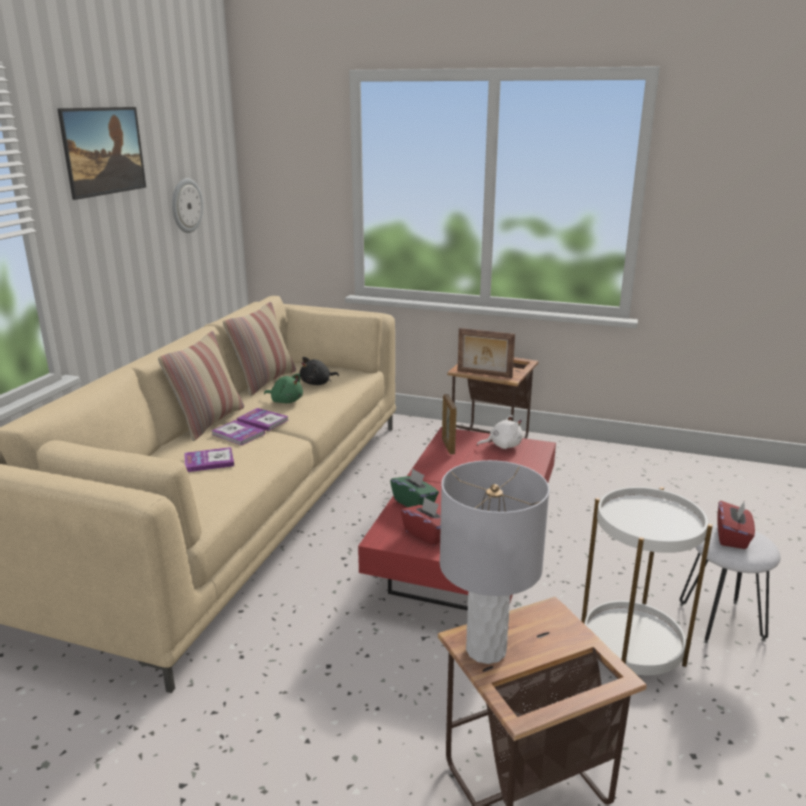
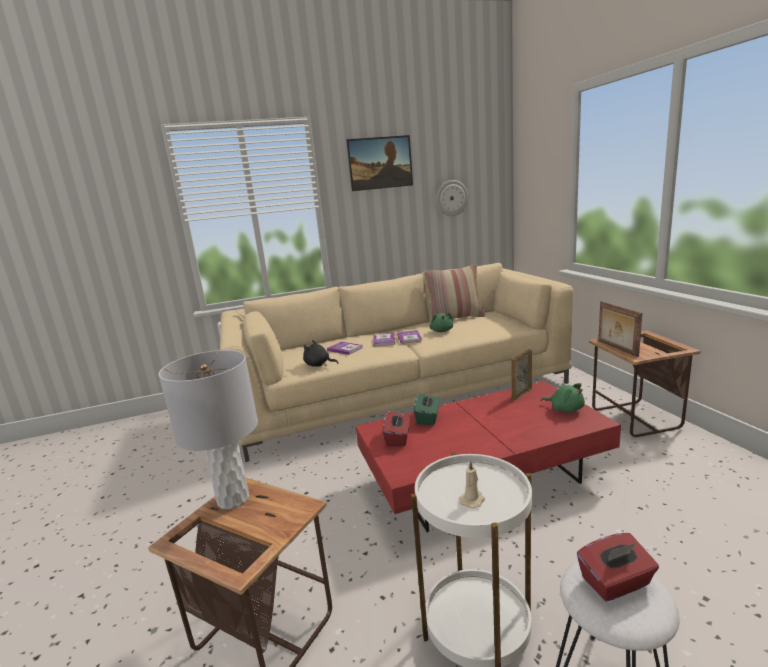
camera: 55 degrees right, 5 degrees down
pillow [158,331,244,441] -> none
black plush toy [300,357,339,385] -> black plush toy moved to [303,340,338,367]
white plush toy [477,415,523,449] -> green plush toy [541,383,585,412]
none -> beige candle [459,460,485,509]

